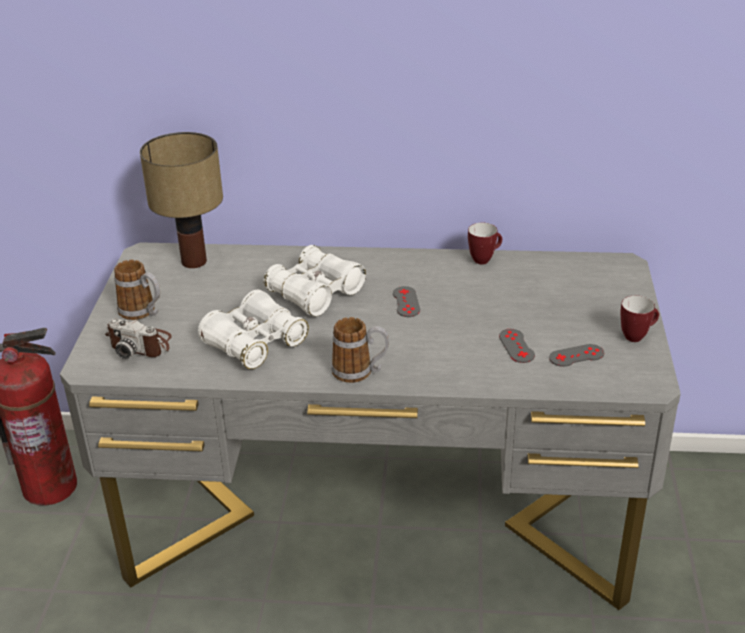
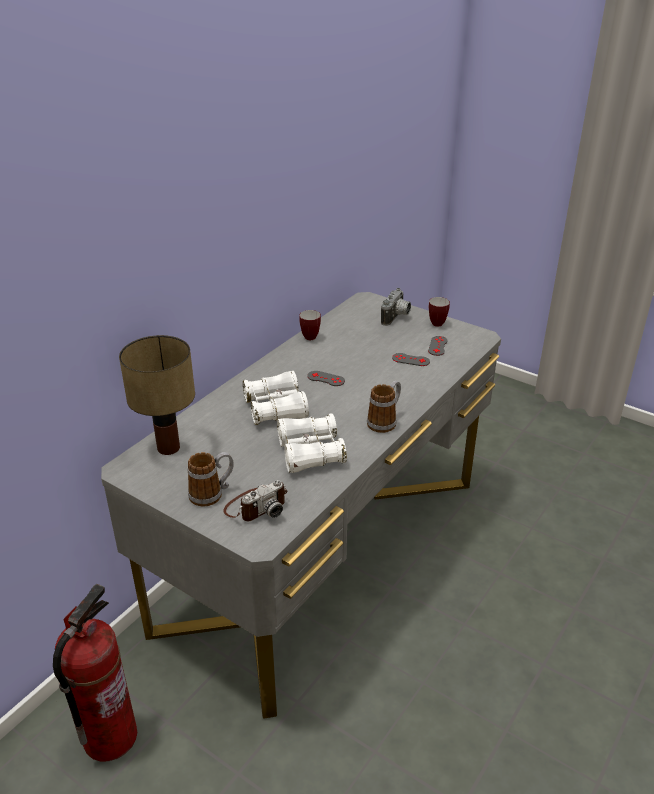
camera: 60 degrees left, 0 degrees up
none -> camera [381,288,411,326]

